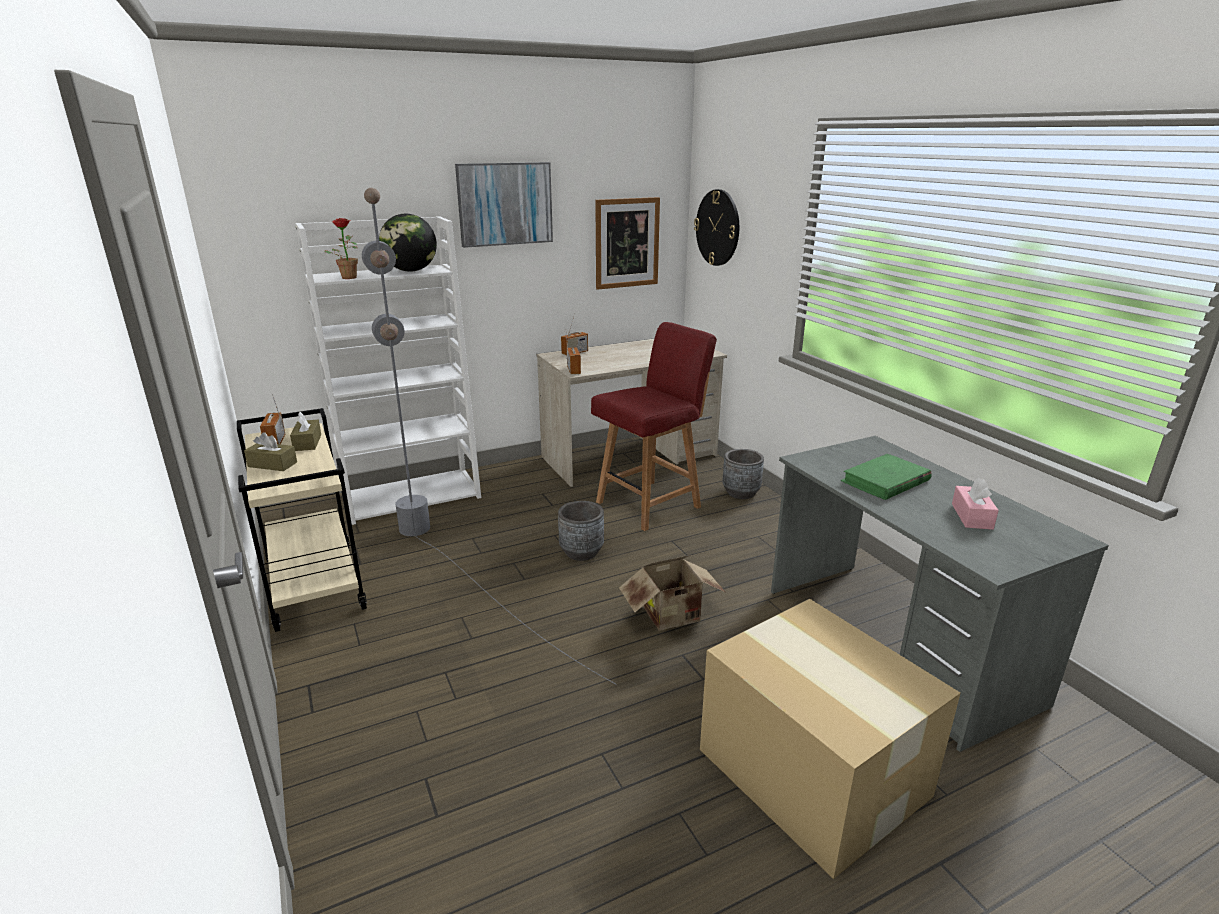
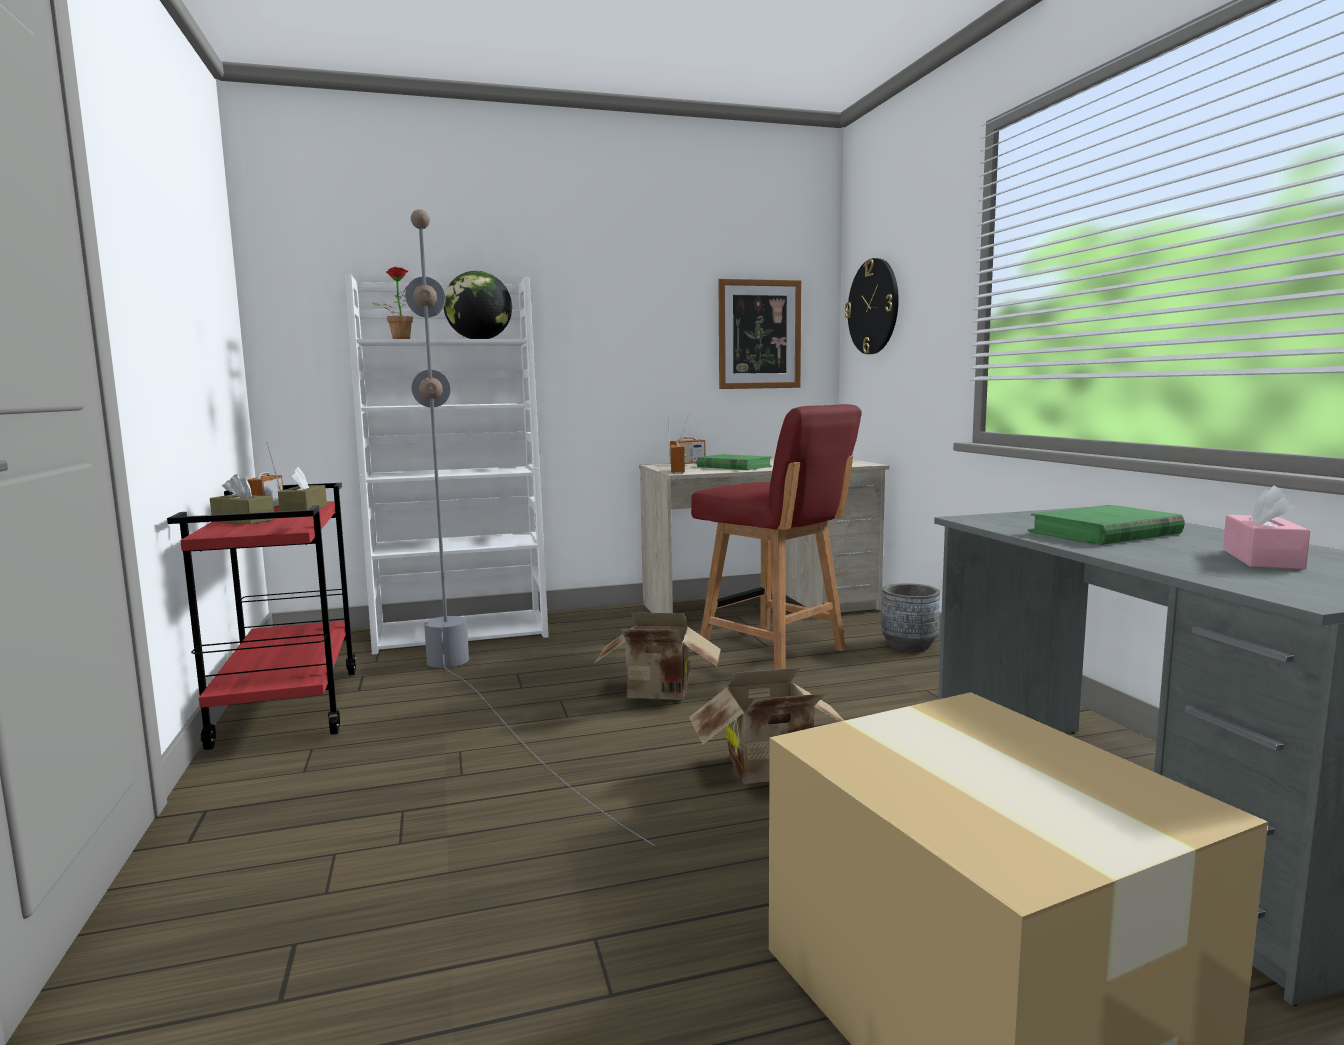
camera: 10 degrees right, 15 degrees down
beige cart [237,408,367,632] -> red cart [167,483,356,750]
picture [455,162,553,248] -> none
grey planter [558,501,604,561] -> cardboard box [595,612,721,700]
red chair [591,322,717,531] -> red chair turned 75 degrees clockwise [691,404,862,670]
none -> green book [697,454,772,470]

